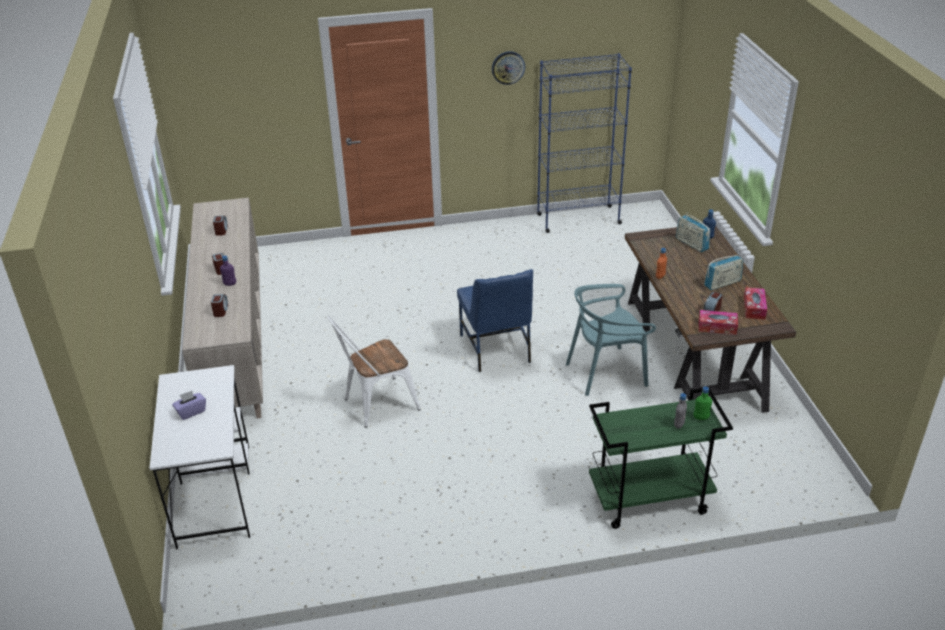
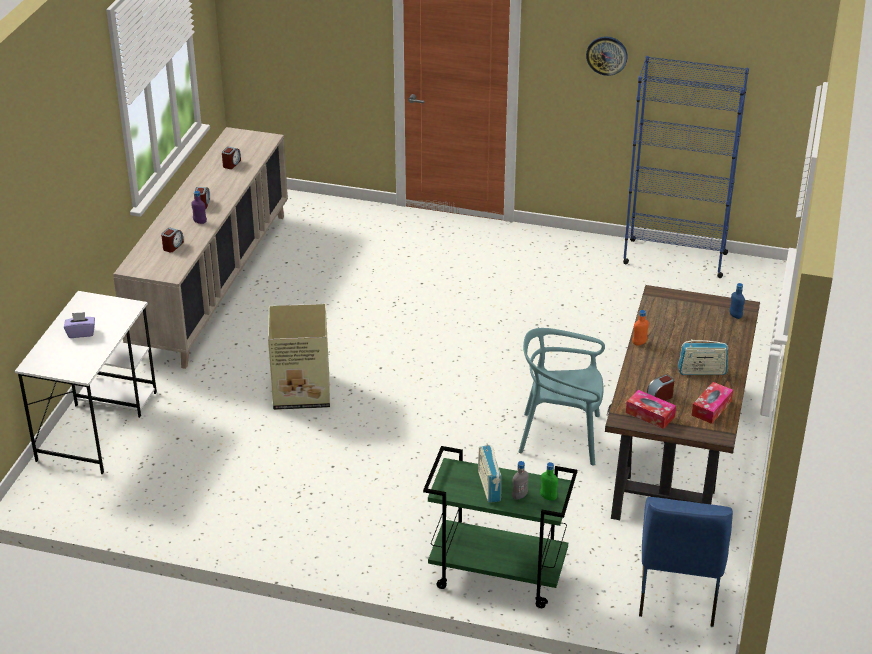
camera: 25 degrees right, 0 degrees up
white chair [327,316,421,428] -> cardboard box [268,304,330,410]
blue chair [457,269,533,372] -> blue chair moved to [639,497,733,627]
radio [676,215,710,252] -> radio moved to [478,443,501,503]

